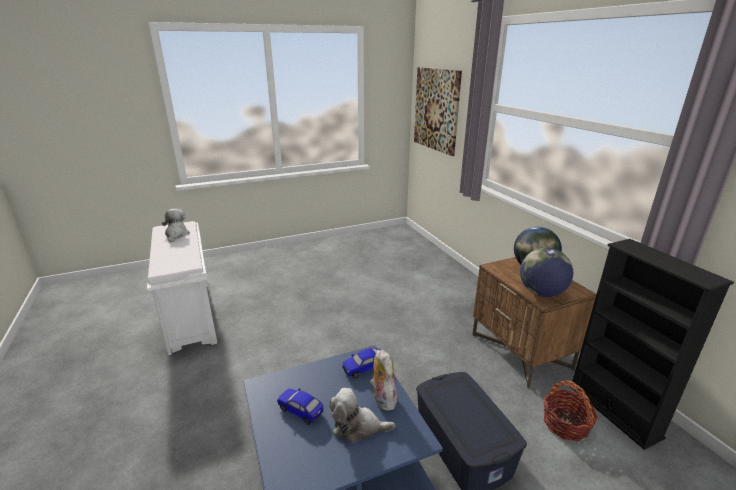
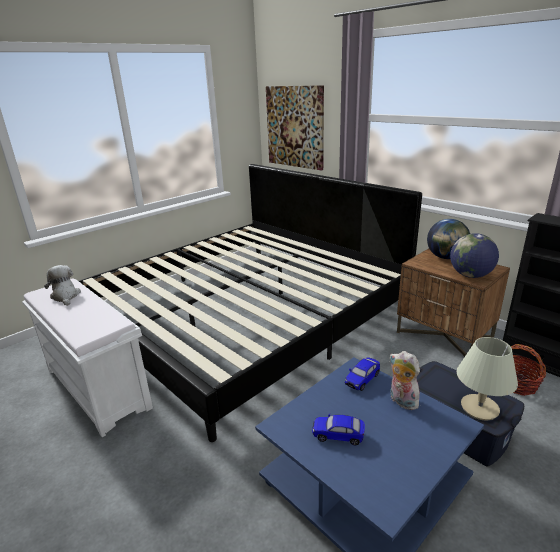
camera: 20 degrees left, 0 degrees up
plush toy [329,388,395,443] -> none
none -> bed [79,164,422,442]
none -> beige table lamp [457,337,518,420]

